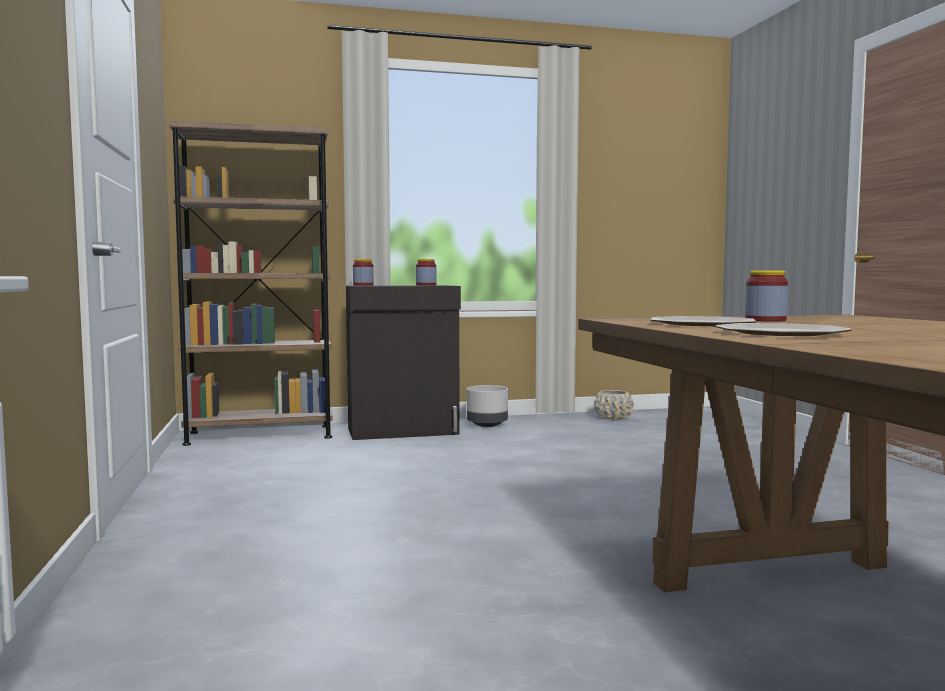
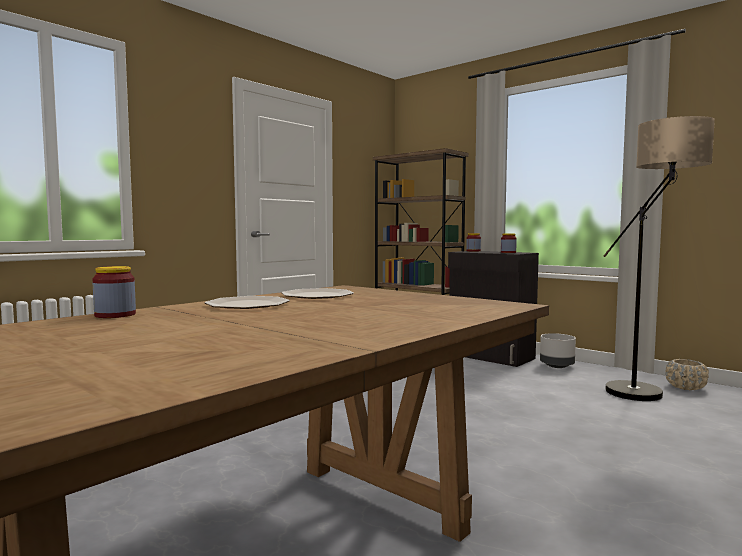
camera: 55 degrees right, 0 degrees up
jar [745,270,788,322] -> jar moved to [93,266,136,318]
none -> floor lamp [604,116,715,401]

